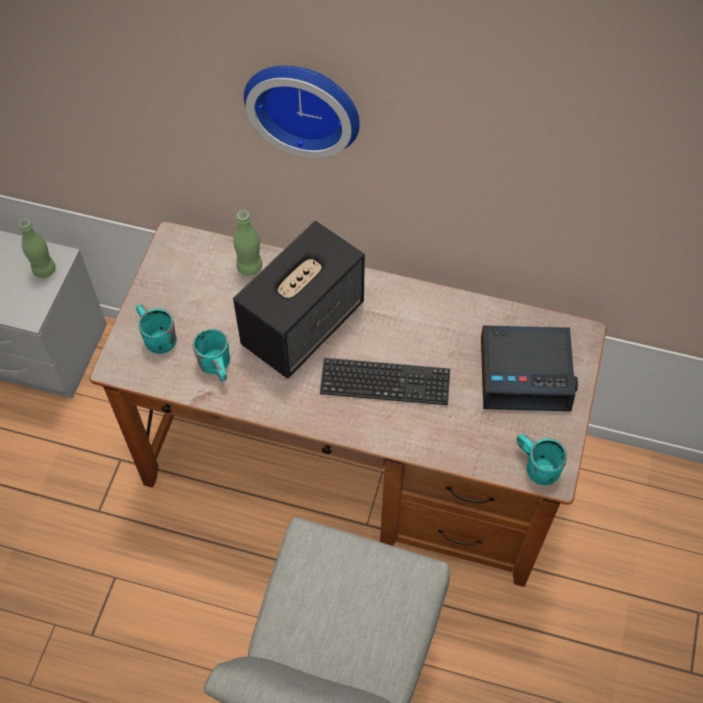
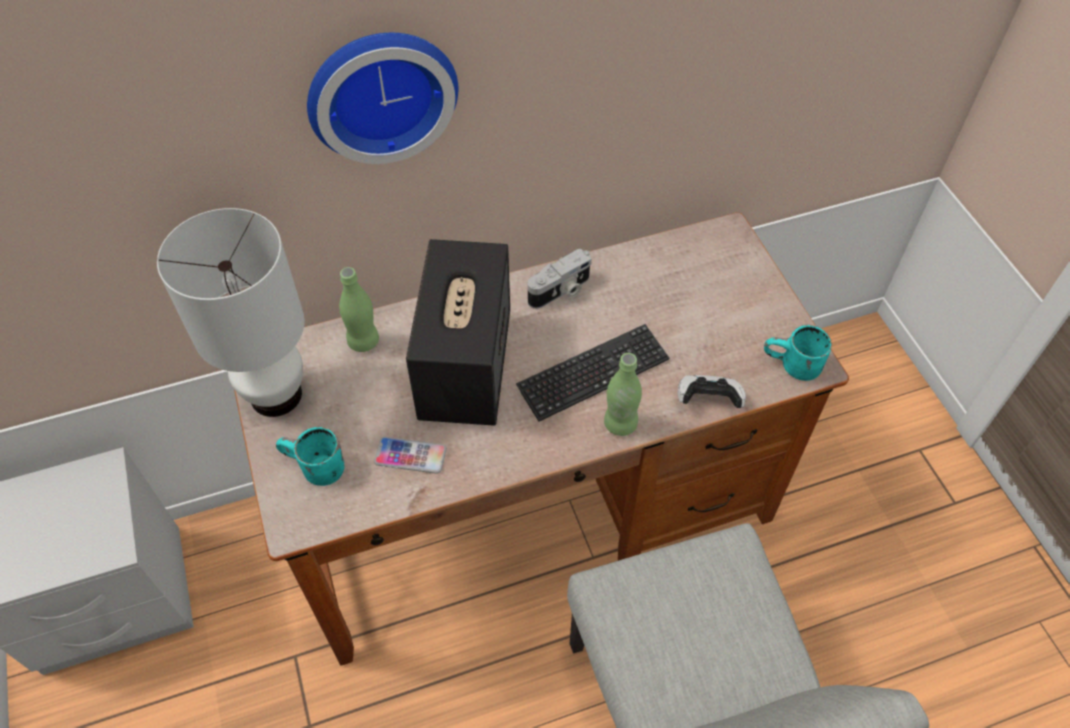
camera: 35 degrees left, 5 degrees down
green bottle [19,219,56,278] -> green bottle moved to [604,353,642,436]
turquoise mug [193,329,230,381] -> phone [374,437,447,474]
alarm clock [481,325,578,411] -> none
none -> white table lamp [157,208,305,417]
none -> camera [528,249,592,309]
none -> game controller [678,375,746,408]

